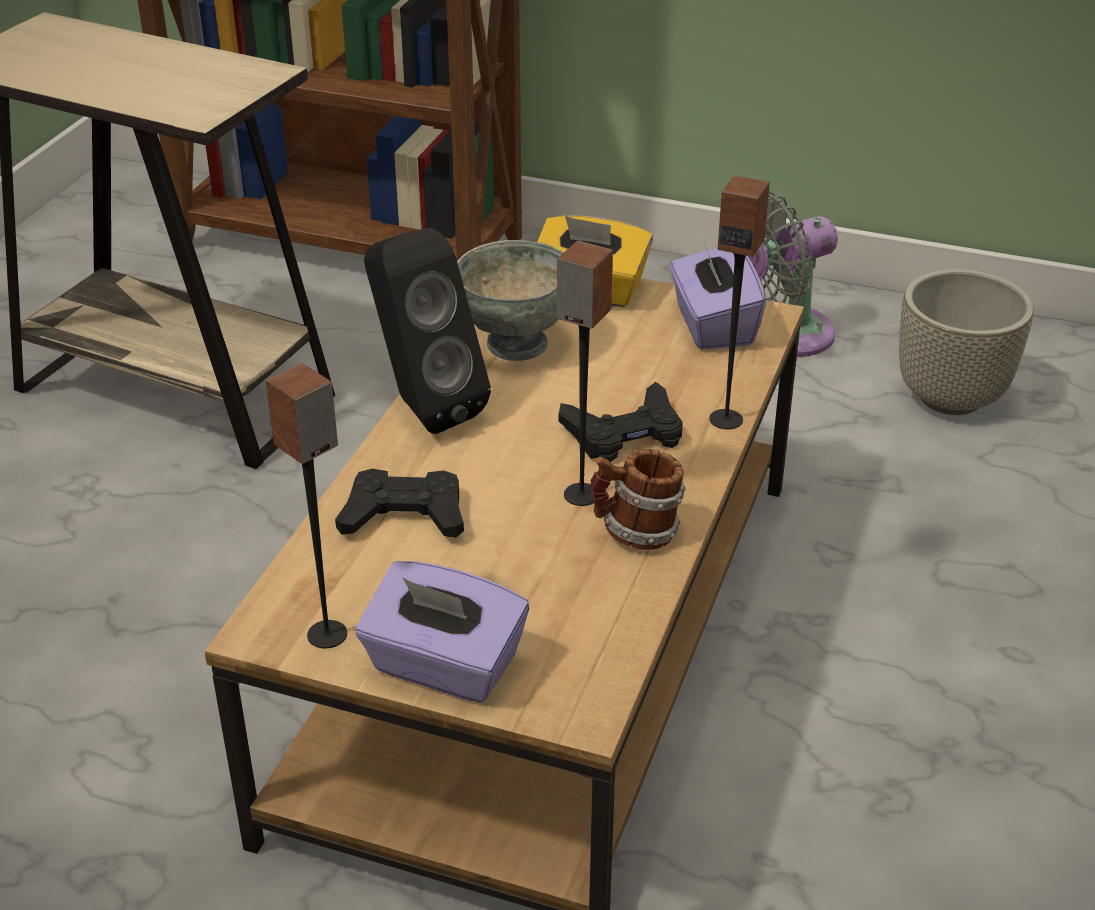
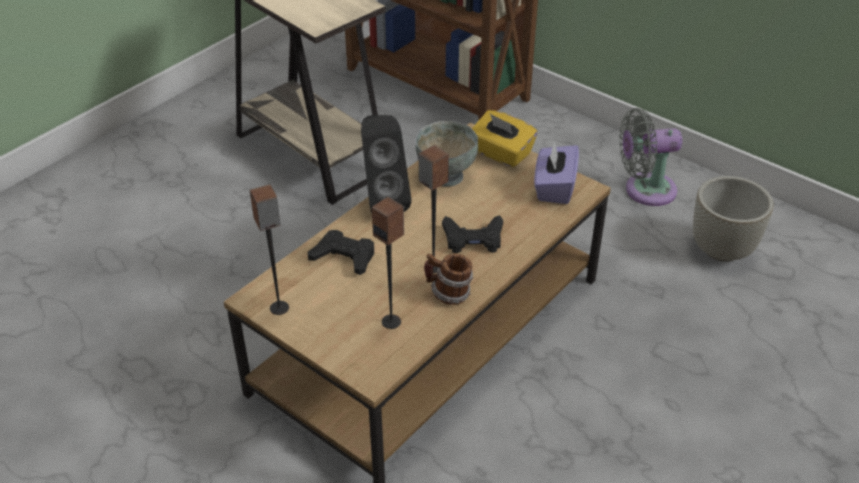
camera: 20 degrees right, 5 degrees up
purple tissue box [356,561,529,703] -> none
speaker [710,176,770,429] -> speaker moved to [372,197,404,329]

